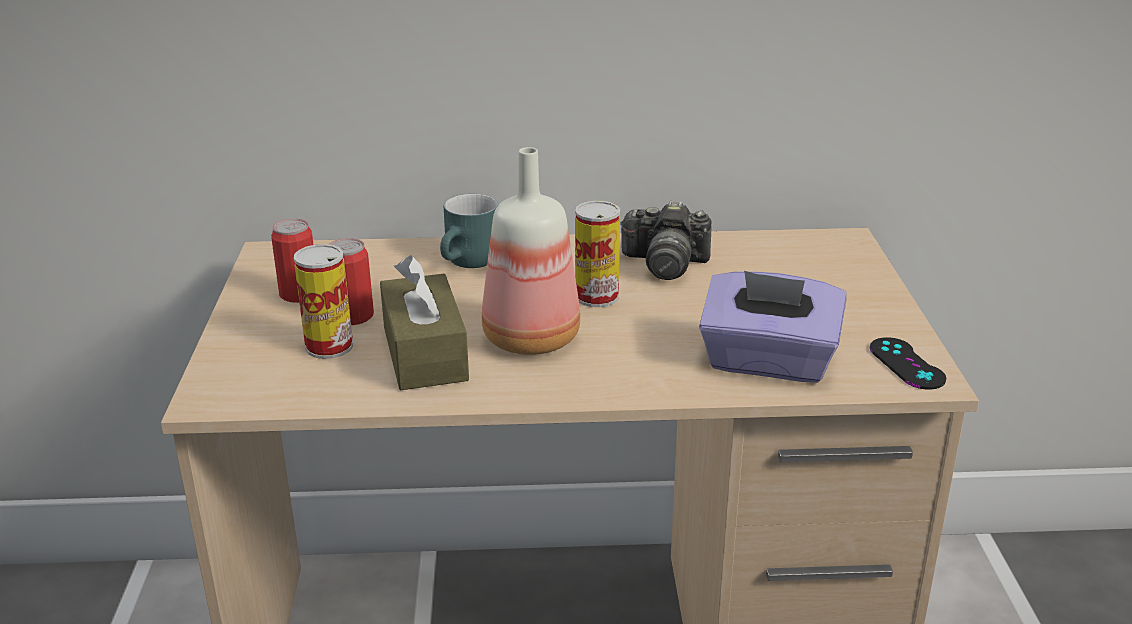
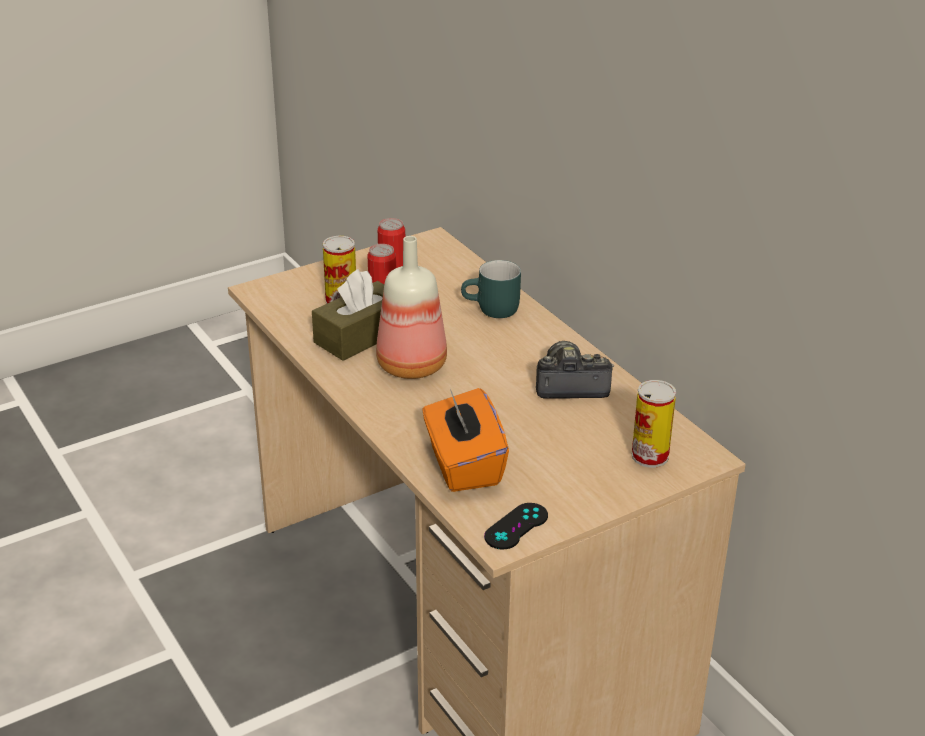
camera: 60 degrees right, 5 degrees up
can [575,201,620,307] -> can moved to [632,380,676,468]
camera [620,201,712,280] -> camera turned 105 degrees clockwise [536,341,614,399]
purple tissue box [699,271,847,383] -> orange tissue box [422,388,509,492]

